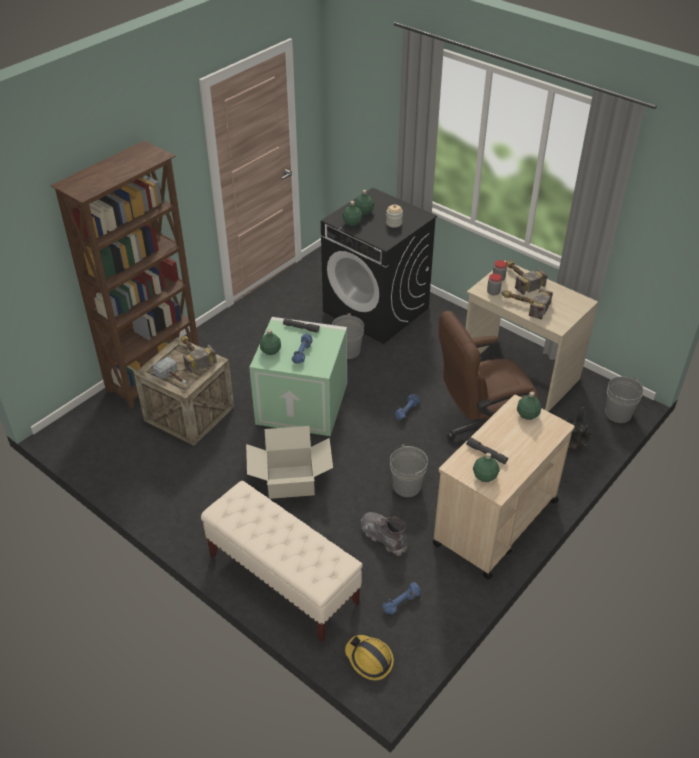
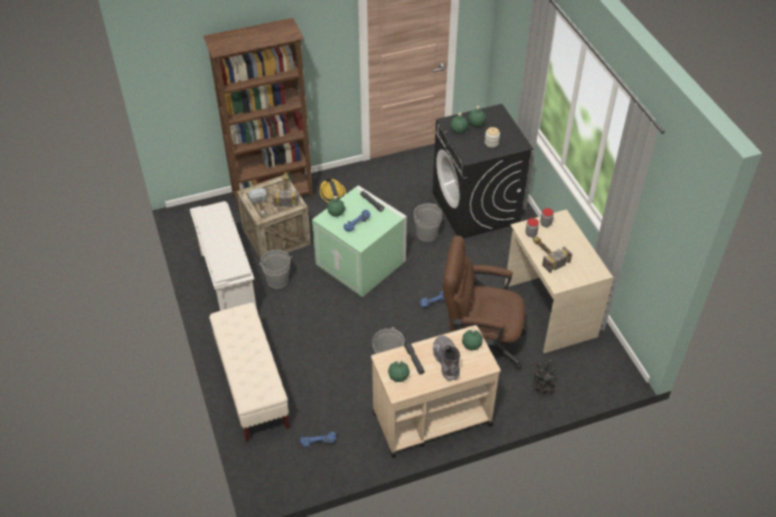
camera: 30 degrees right, 5 degrees up
cardboard box [246,426,333,499] -> none
hard hat [345,635,394,681] -> hard hat moved to [320,177,346,203]
grey boot [361,512,407,556] -> grey boot moved to [433,335,460,382]
hammer [506,260,548,295] -> none
grey bucket [605,376,644,423] -> grey bucket moved to [259,250,291,289]
none -> white shoe rack [190,201,258,312]

